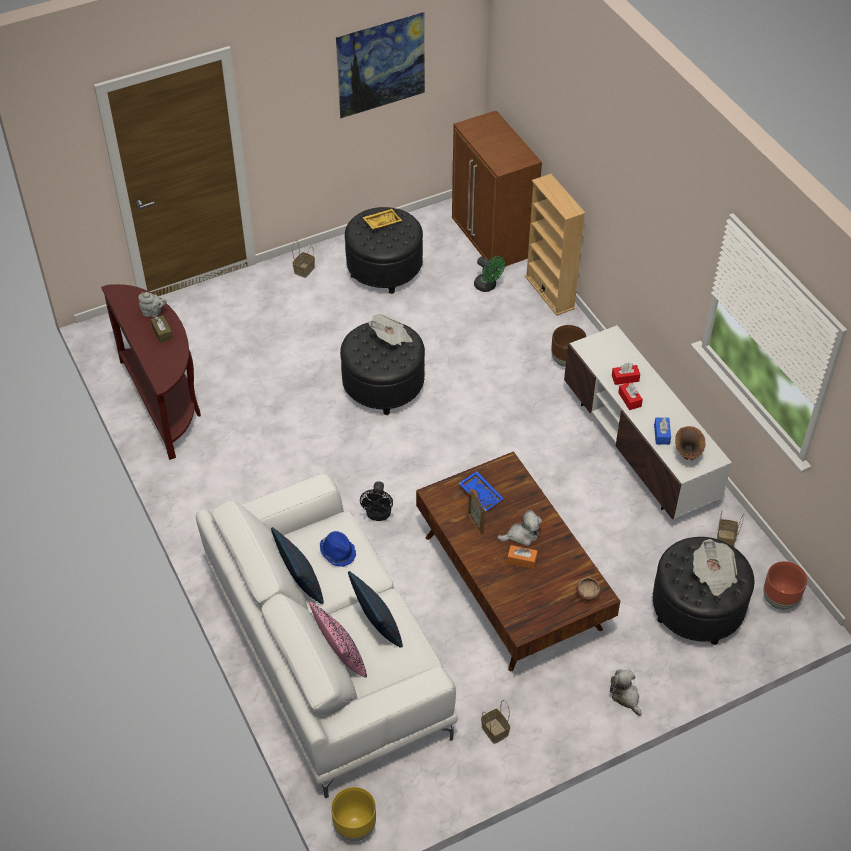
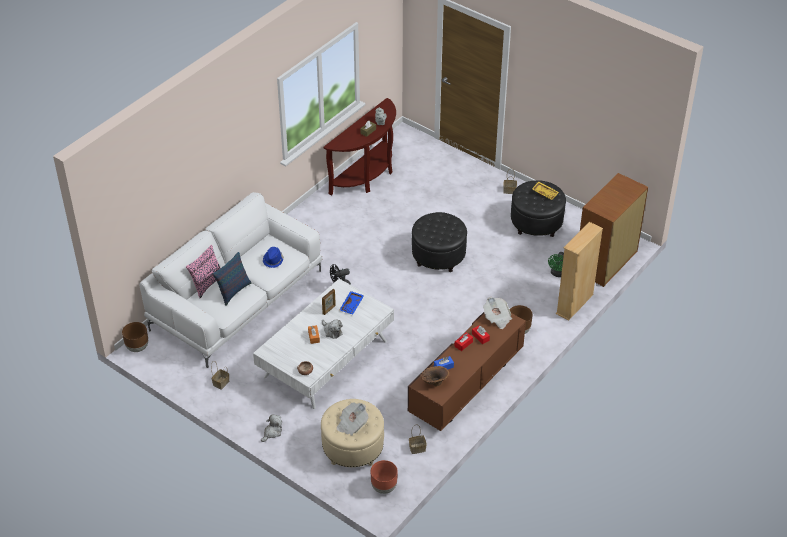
camera: 65 degrees right, 5 degrees down
blue pillow [271,527,324,604] -> none
yellow planter [331,787,376,841] -> brown planter [122,322,148,352]
picture [336,12,425,119] -> none
newspaper [368,314,413,345] -> newspaper moved to [483,297,512,329]
brown coffee table [416,451,620,671] -> white coffee table [253,279,394,409]
white tv stand [564,325,732,520] -> brown tv stand [408,312,526,431]
black ottoman [652,537,754,645] -> beige ottoman [321,399,384,467]

